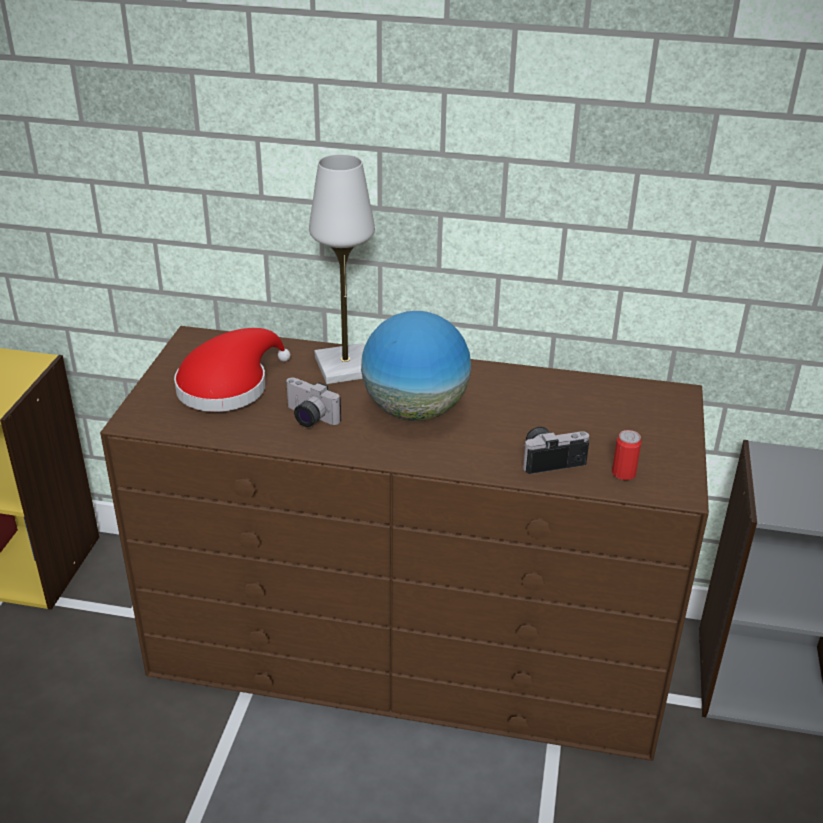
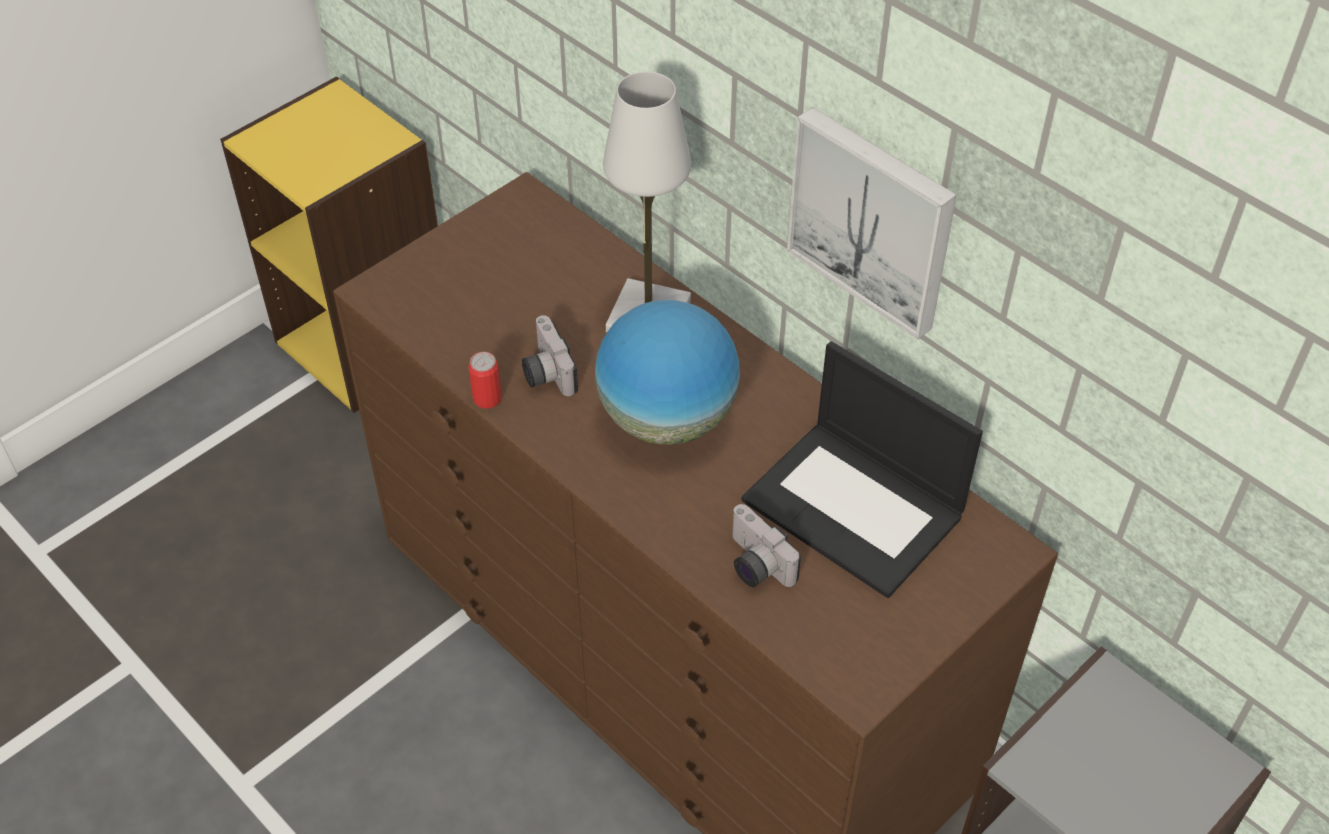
camera: 35 degrees right, 15 degrees up
red hat [174,328,291,412] -> none
camera [523,427,589,474] -> camera turned 150 degrees counterclockwise [732,504,801,587]
can [612,430,642,480] -> can moved to [468,352,502,409]
none -> laptop [742,341,983,598]
none -> picture [787,107,957,339]

